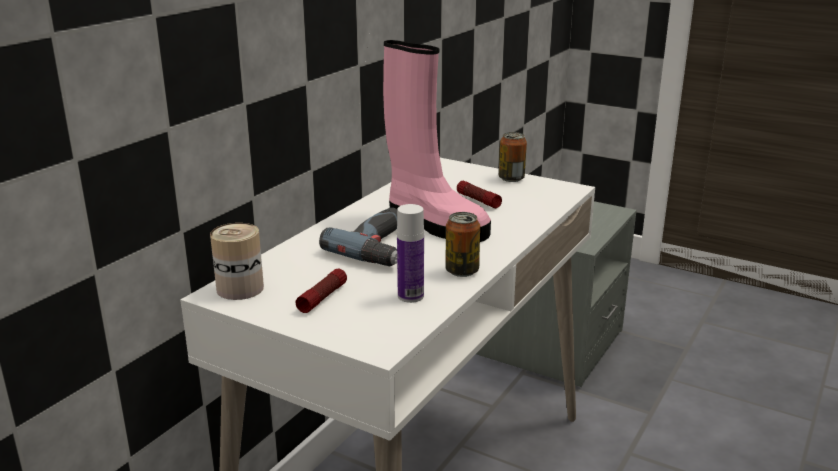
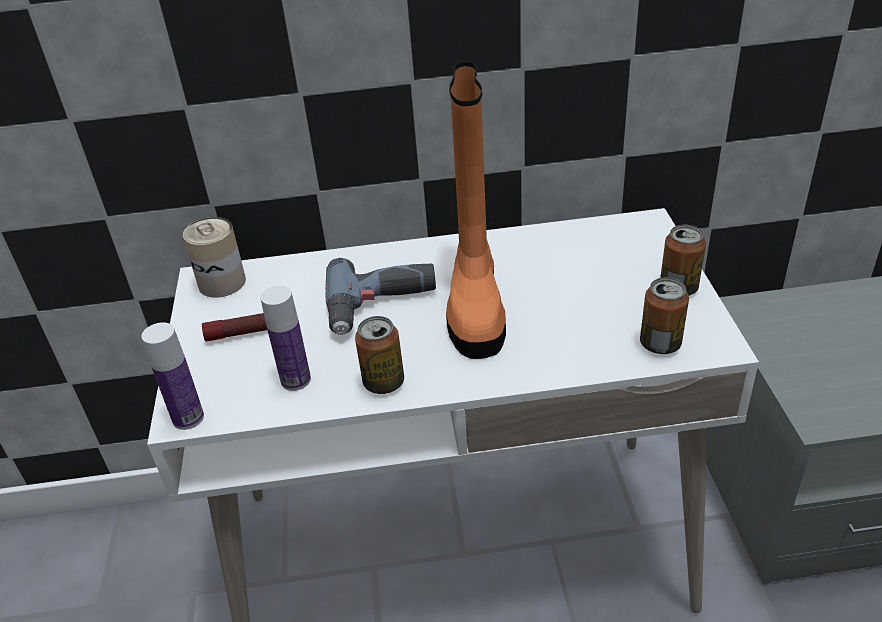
camera: 55 degrees right, 15 degrees up
pink boot [383,40,491,242] -> orange boot [446,61,506,359]
flashlight [457,181,502,208] -> none
none -> bottle [141,322,204,430]
none -> can [640,277,689,354]

